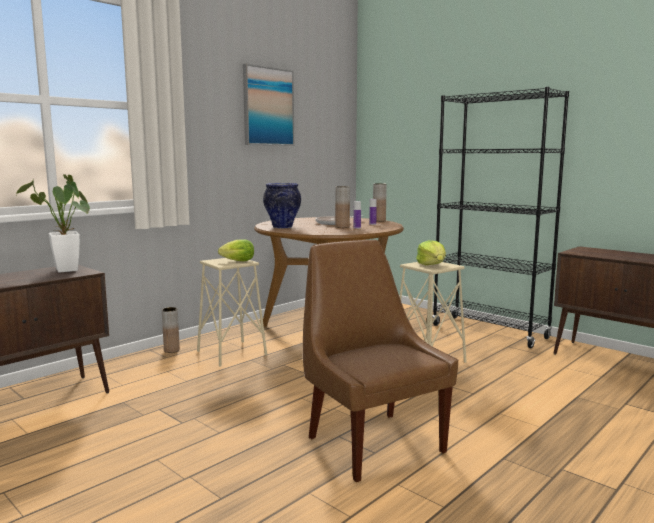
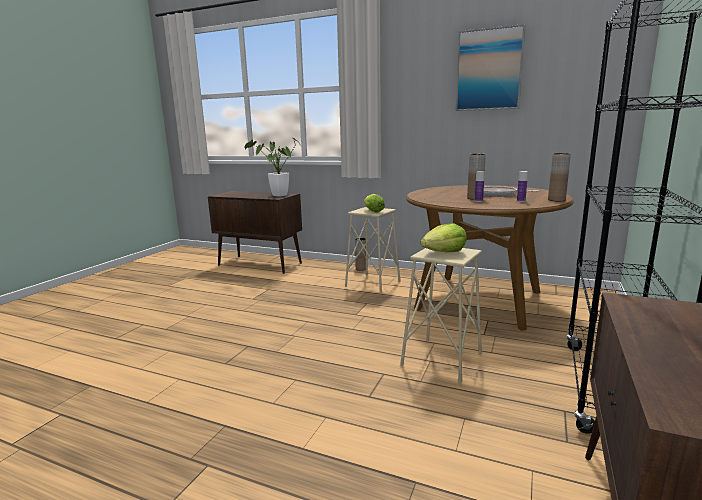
camera: 70 degrees right, 5 degrees up
vase [263,183,301,228] -> none
brown chair [303,240,459,482] -> none

